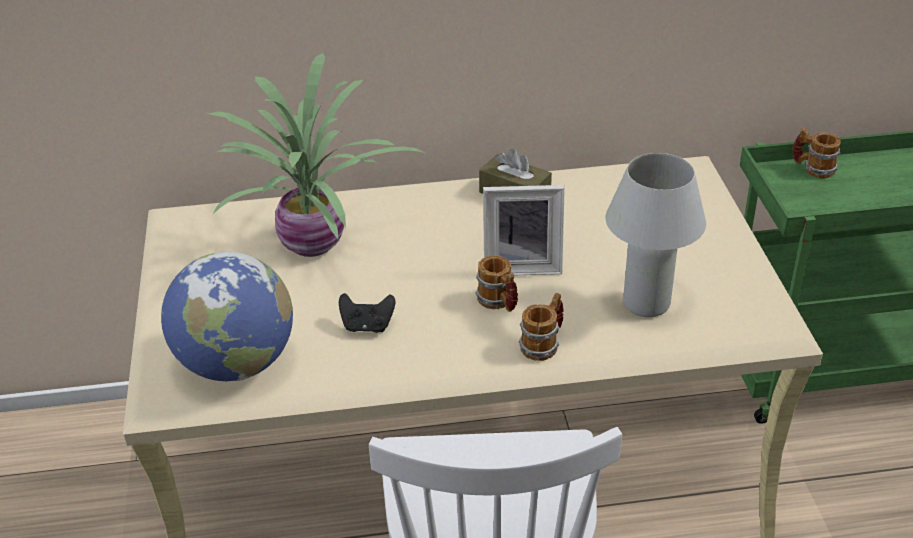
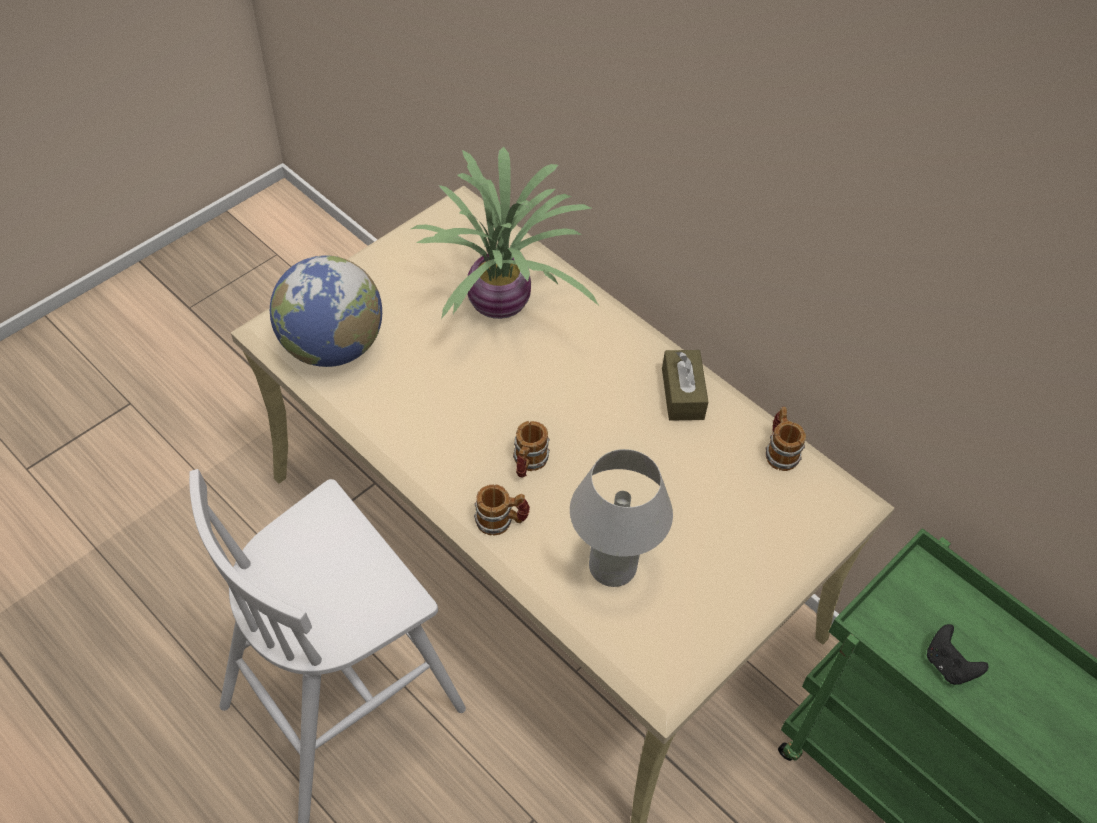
camera: 50 degrees right, 15 degrees up
black game controller [339,293,395,333] -> black game controller moved to [927,624,989,685]
picture frame [483,185,565,275] -> none
mug [792,128,841,179] -> mug moved to [765,407,806,471]

